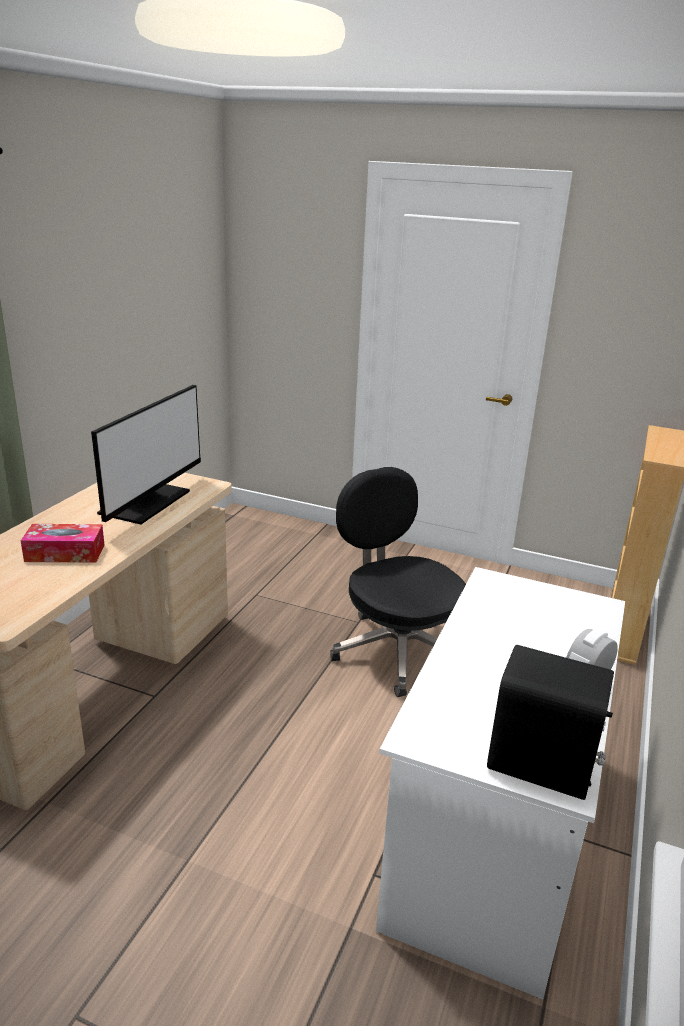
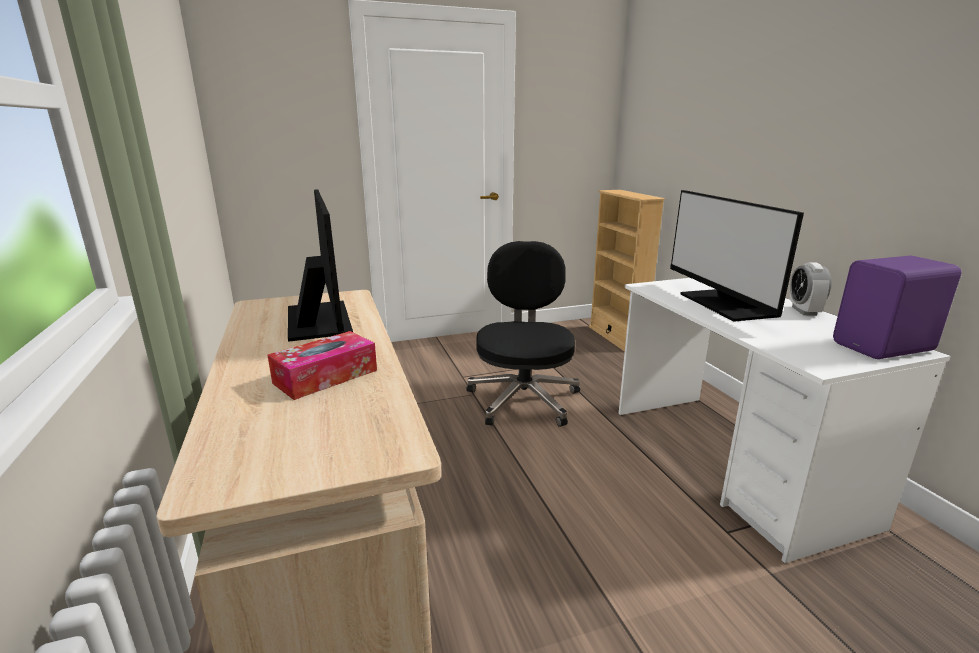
camera: 40 degrees left, 5 degrees down
black office chair [330,467,466,697] -> black office chair turned 75 degrees clockwise [466,241,580,427]
black speaker [487,645,614,800] -> purple speaker [833,256,961,359]
none -> monitor [670,190,804,322]

